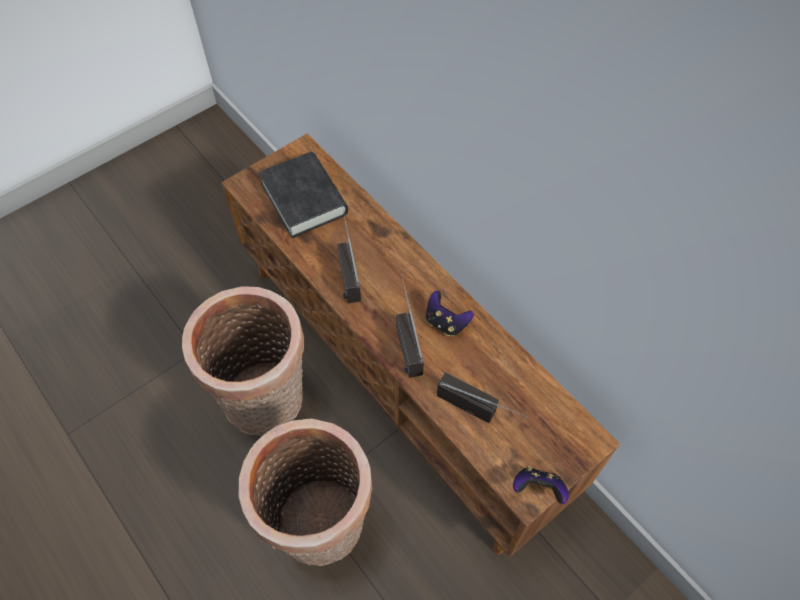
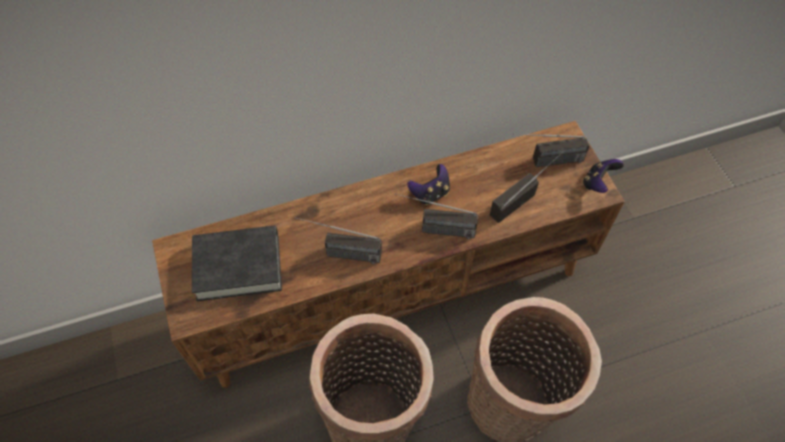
camera: 70 degrees left, 0 degrees up
none -> radio [513,134,589,167]

